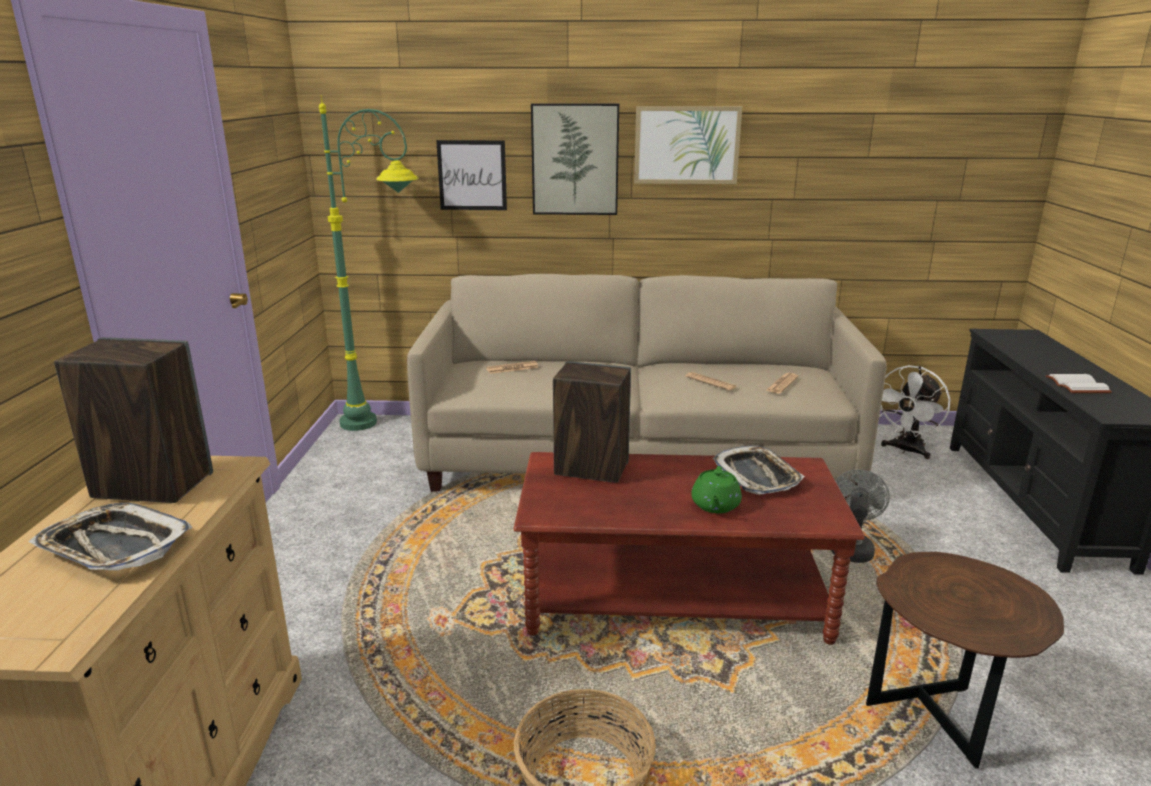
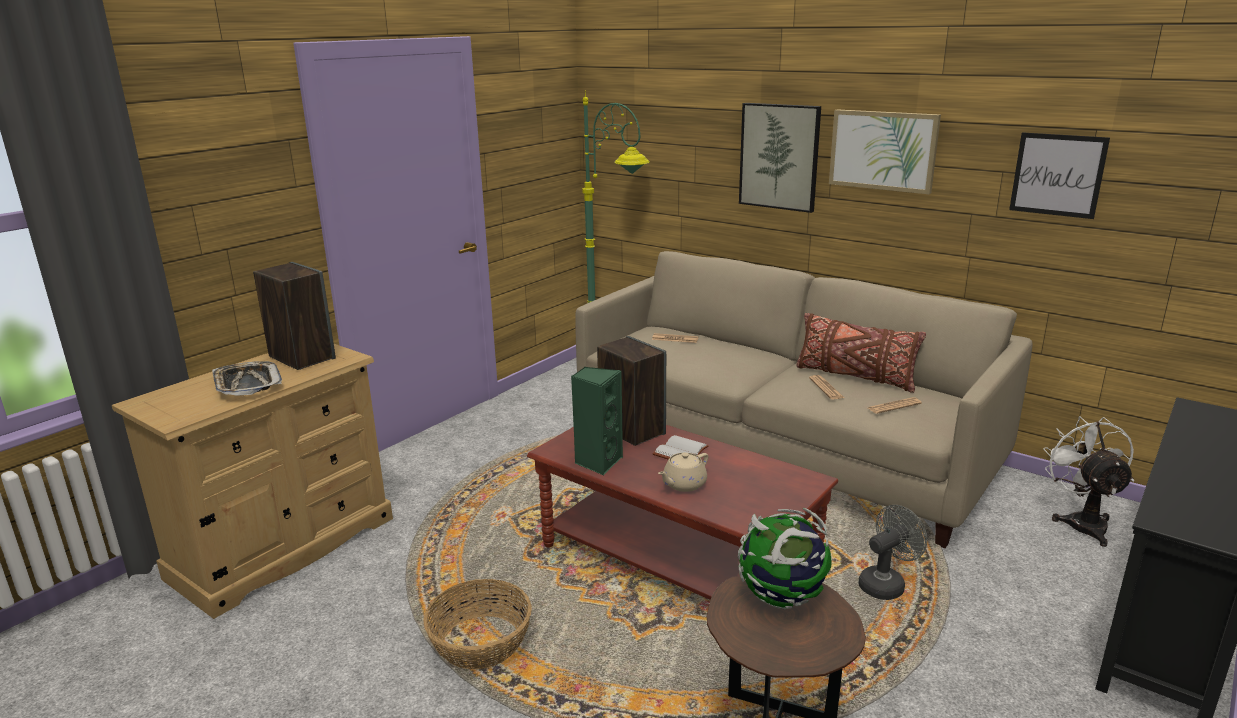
camera: 35 degrees right, 0 degrees up
picture [436,140,507,210] -> picture moved to [1009,132,1110,219]
green teapot [691,466,742,513] -> beige teapot [658,452,708,492]
tray [713,446,805,495] -> none
white fan [879,365,951,459] -> white fan turned 105 degrees clockwise [1043,416,1134,547]
white book [1046,374,1112,393] -> white book moved to [652,435,709,460]
none -> green speaker [571,367,623,475]
none -> globe [738,508,832,609]
none -> brown pillow [796,313,926,393]

